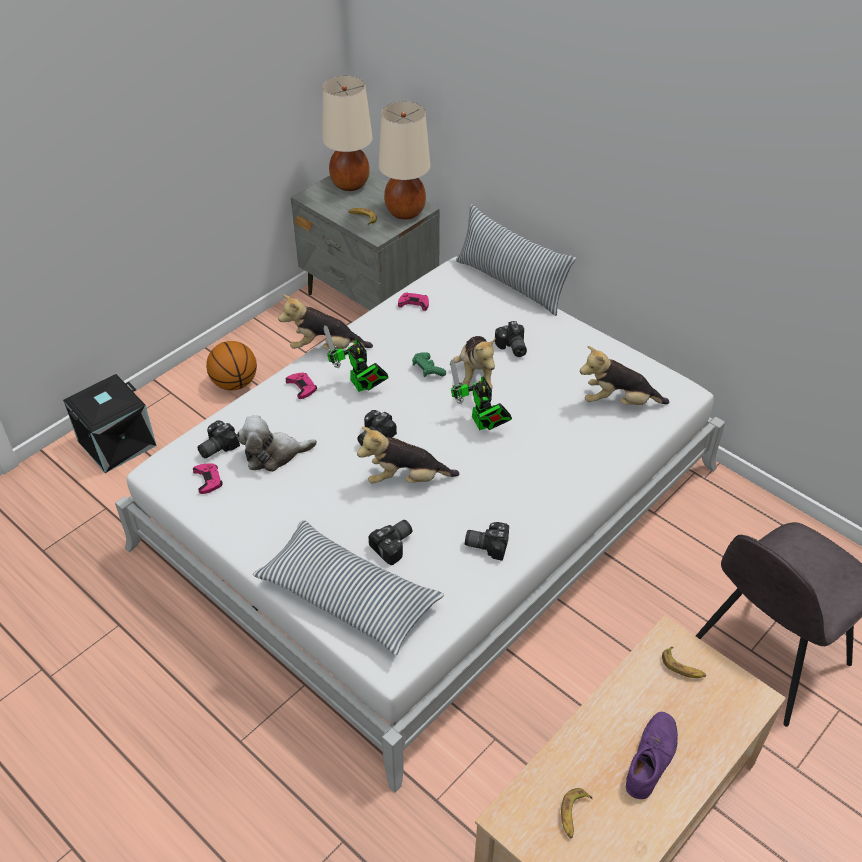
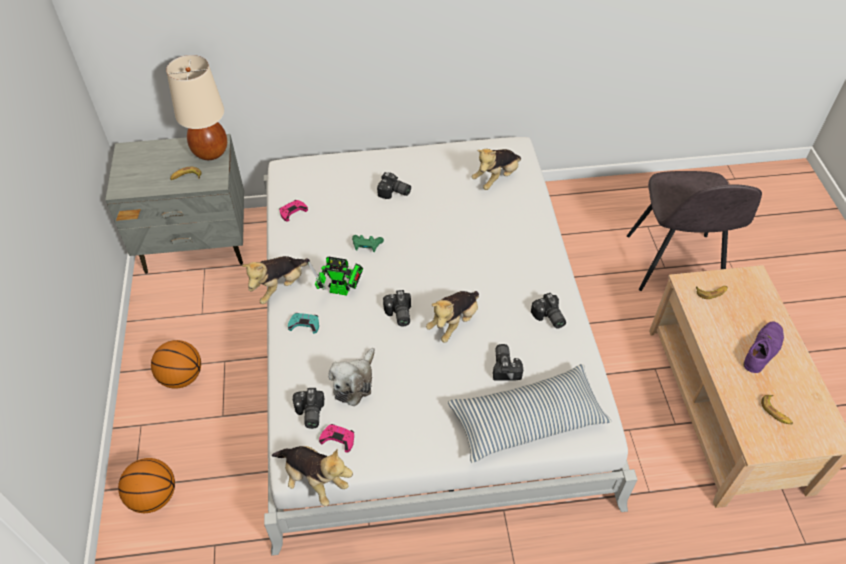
camera: 50 degrees left, 5 degrees up
black storage box [63,374,157,473] -> basketball [118,458,175,513]
pink game controller [286,372,317,399] -> turquoise game controller [288,313,319,334]
beige table lamp [322,76,373,191] -> none
toy robot [450,359,512,430] -> none
plush toy [453,336,496,389] -> plush toy moved to [272,446,353,506]
pillow [456,204,576,316] -> none
camera [465,522,509,561] -> camera turned 75 degrees counterclockwise [531,293,566,329]
purple shoe [626,712,678,799] -> purple shoe turned 60 degrees clockwise [743,321,784,373]

